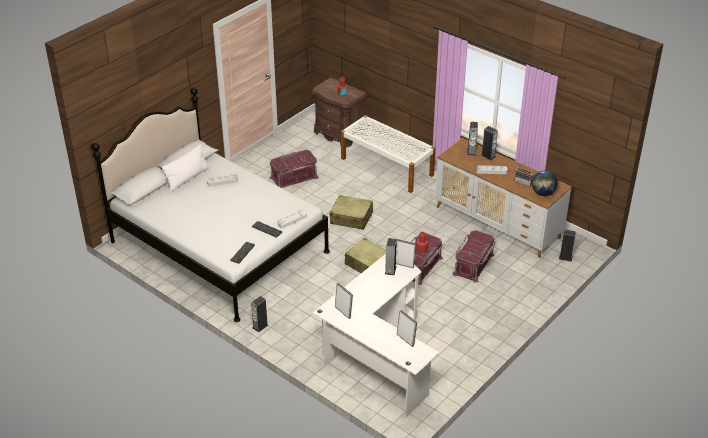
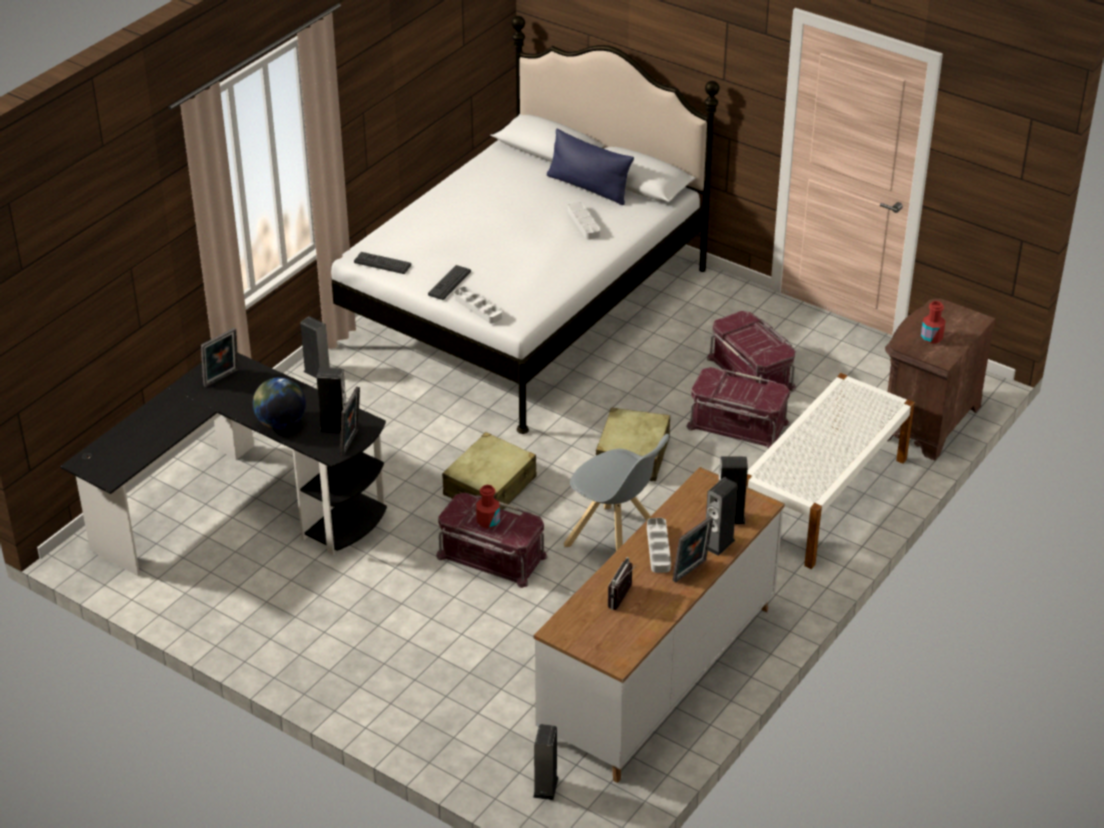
camera: 85 degrees right, 0 degrees up
white pillow [162,144,209,192] -> blue pillow [547,129,634,205]
white desk [313,254,439,417] -> black desk [60,352,387,576]
picture frame [397,310,417,347] -> picture frame moved to [673,516,713,583]
red storage box [452,230,496,283] -> red storage box moved to [686,367,790,449]
globe [532,171,558,196] -> globe moved to [253,377,306,430]
none -> grey chair [563,434,669,551]

